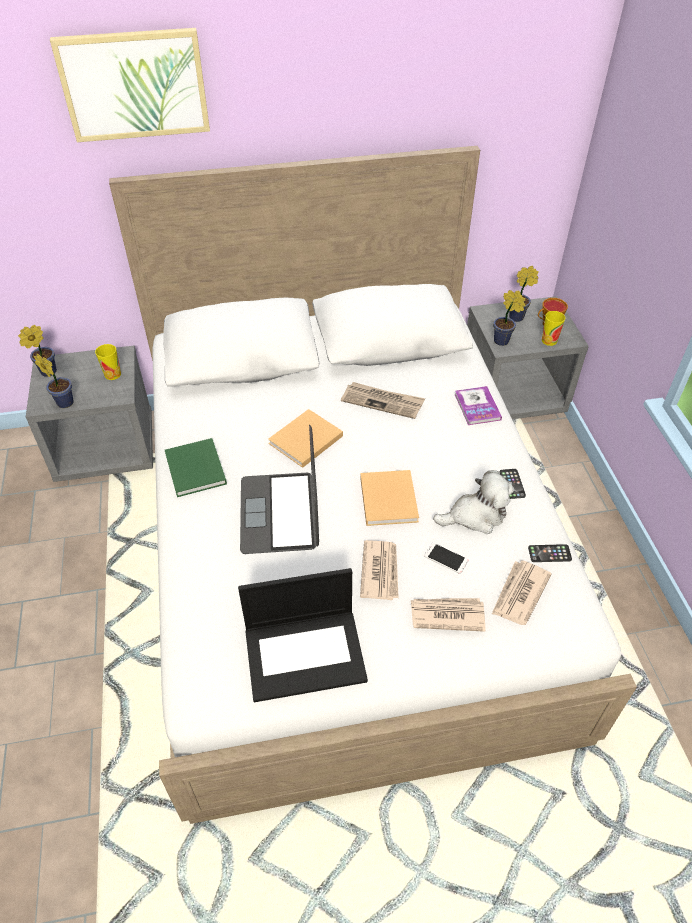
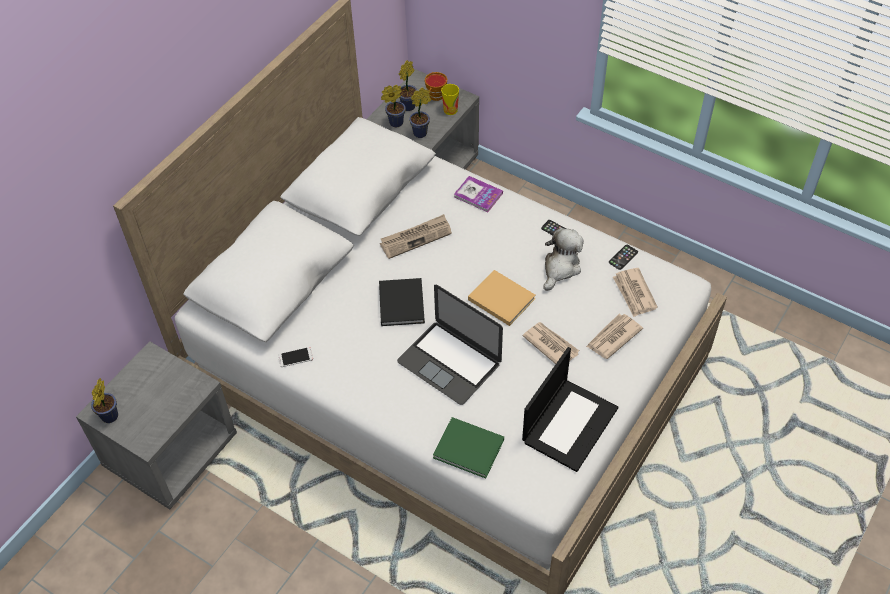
camera: 45 degrees left, 5 degrees up
potted plant [34,353,74,408] -> potted plant moved to [381,85,406,127]
picture [50,28,210,142] -> none
cup [95,344,121,380] -> none
green book [165,438,227,497] -> green book moved to [433,417,504,479]
beige book [268,409,343,468] -> black book [379,278,425,326]
phone [424,543,469,574] -> phone moved to [278,347,313,367]

